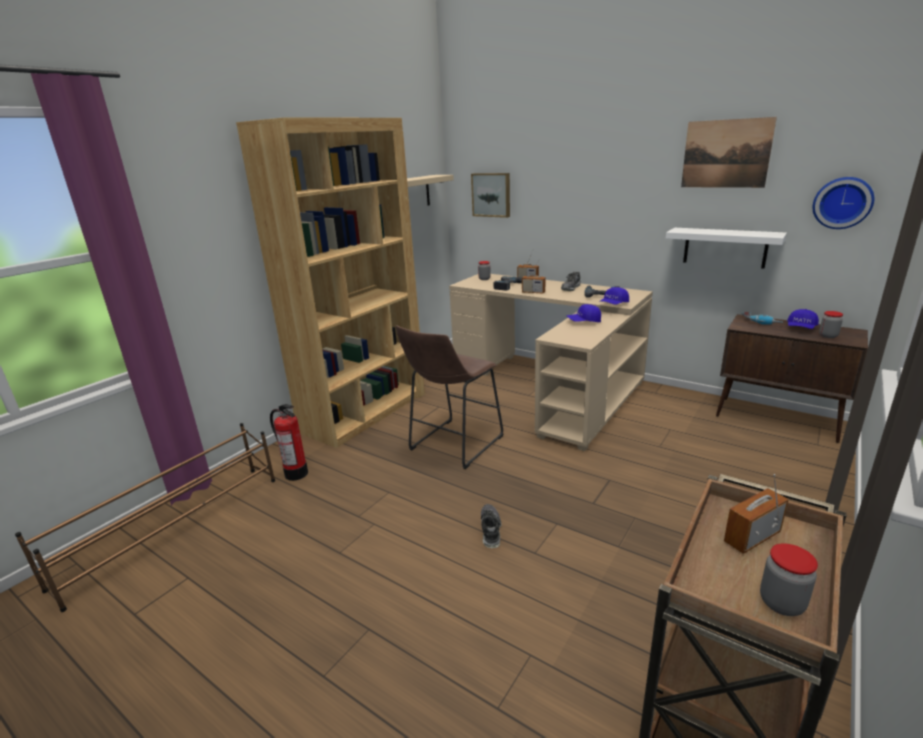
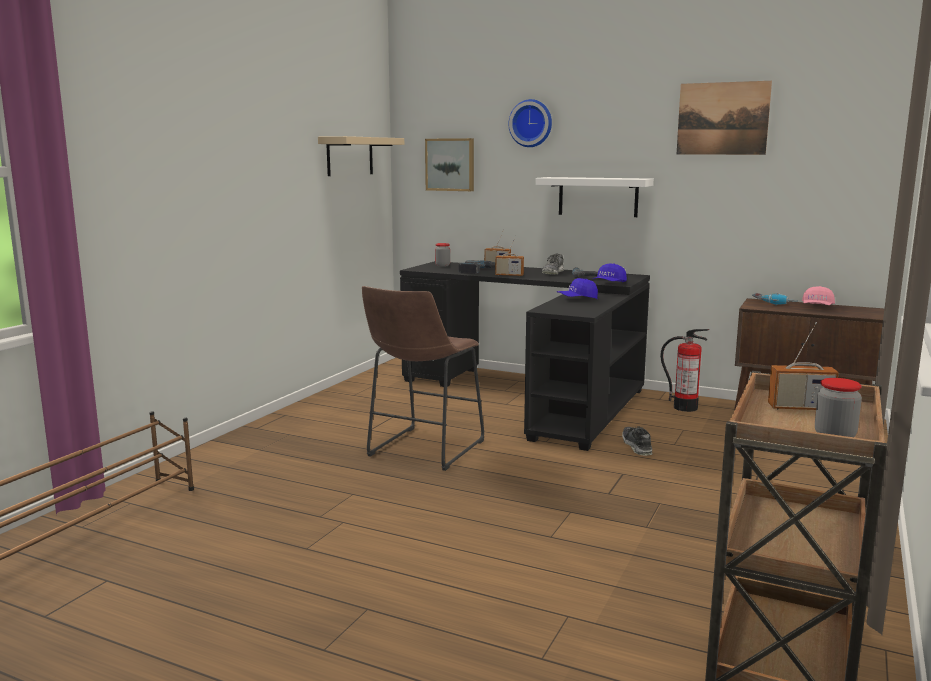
camera: 10 degrees left, 10 degrees down
brown bookcase [236,117,425,448] -> none
fire extinguisher [270,404,308,481] -> fire extinguisher moved to [660,329,709,412]
beige desk [449,274,653,451] -> black desk [400,261,650,451]
shoe [481,504,502,548] -> shoe moved to [622,426,653,456]
white shelf [666,228,787,269] -> white shelf moved to [536,177,654,217]
radio [724,474,789,554] -> radio turned 135 degrees counterclockwise [768,322,839,410]
blue cap [787,309,819,329] -> pink cap [802,286,835,305]
wall clock [813,177,874,229] -> wall clock moved to [509,99,552,147]
jar [819,311,843,338] -> none

